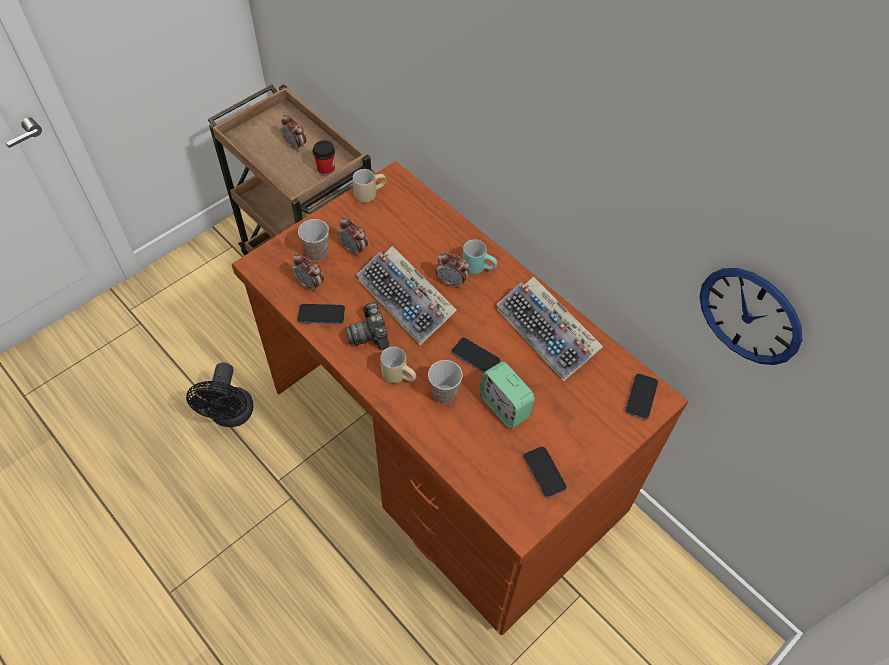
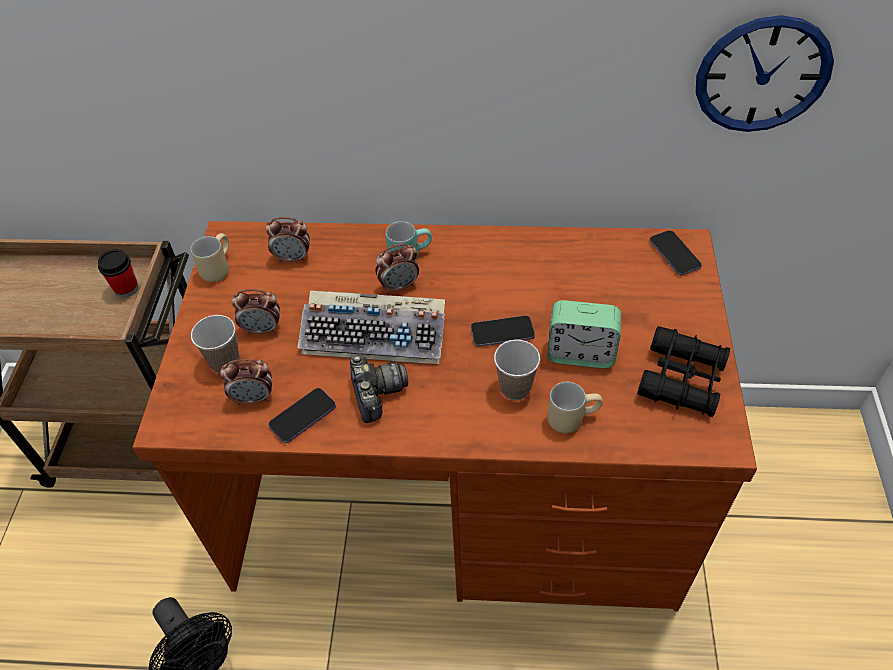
camera: 40 degrees left, 5 degrees down
alarm clock [281,115,306,152] -> alarm clock moved to [266,217,310,262]
camera [345,302,389,350] -> camera turned 135 degrees counterclockwise [350,355,408,423]
beige mug [380,347,416,383] -> beige mug moved to [547,382,603,433]
keyboard [496,277,603,381] -> none
phone [524,446,567,498] -> black binoculars [637,326,730,417]

